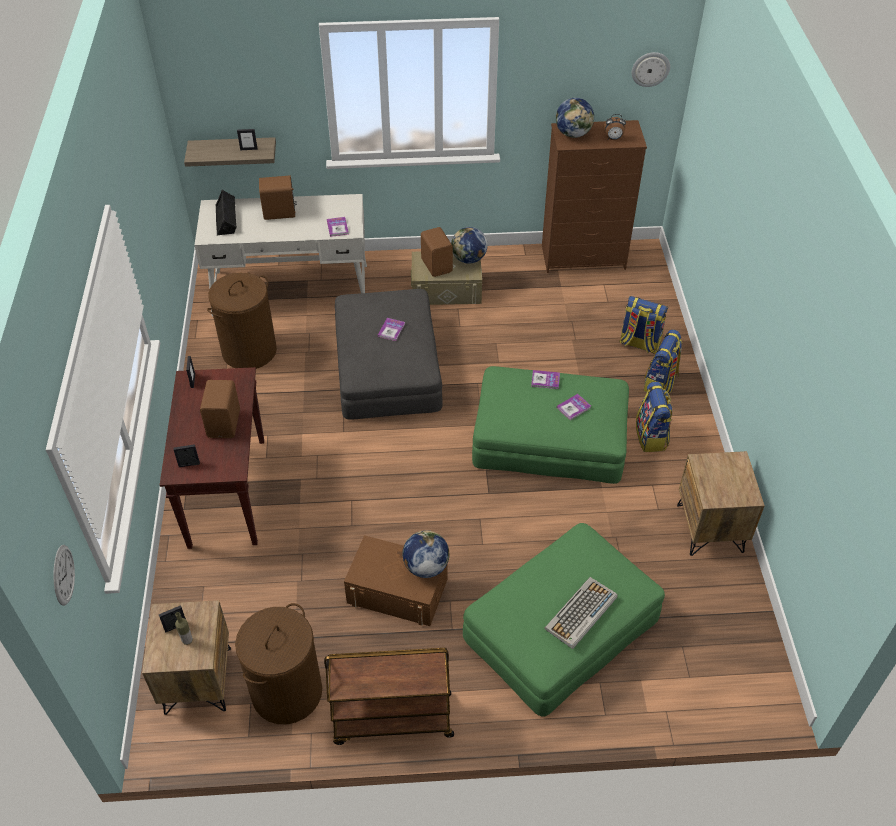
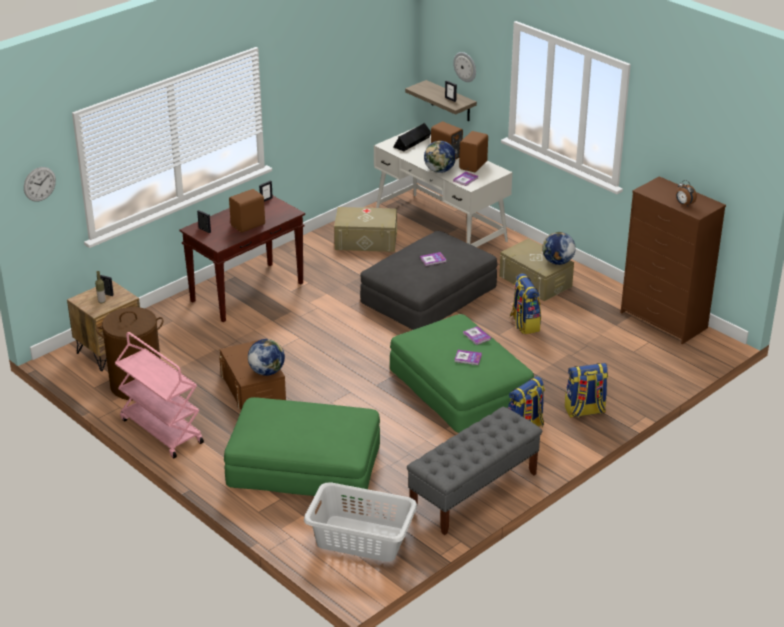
camera: 50 degrees right, 15 degrees down
brown laundry basket [207,273,277,369] -> beige storage box [334,207,397,252]
brown cart [324,648,454,745] -> pink cart [115,332,204,459]
brown speaker [421,227,453,277] -> brown speaker moved to [459,131,488,172]
keyboard [545,577,618,649] -> none
globe [556,98,594,138] -> globe moved to [424,141,456,173]
backpack [619,296,668,354] -> backpack moved to [510,273,541,334]
wall clock [632,52,670,87] -> wall clock moved to [453,52,476,82]
brown nightstand [677,451,765,556] -> grey bench [407,407,542,535]
none -> grey laundry basket [304,482,417,562]

